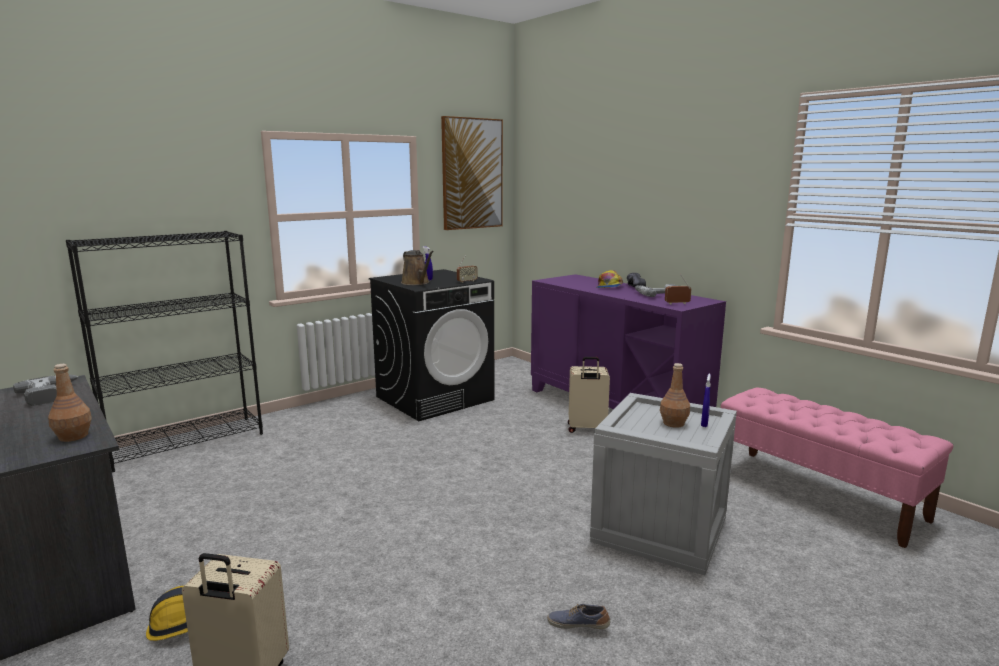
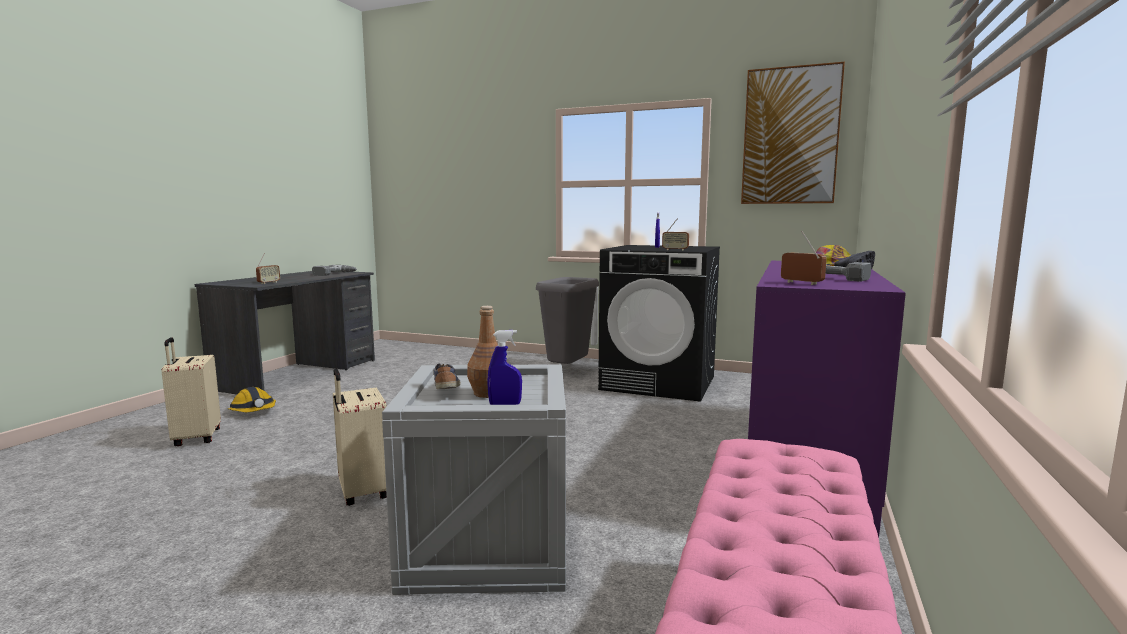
camera: 60 degrees right, 5 degrees down
brown bottle [48,364,92,442] -> radio [256,253,280,284]
black bookcase [66,231,263,472] -> none
brown watering can [401,250,434,285] -> none
shoe [547,604,610,629] -> shoe moved to [434,363,461,389]
beige suitcase [568,357,610,433] -> beige suitcase moved to [333,369,387,506]
none -> grey trash can [536,277,599,364]

